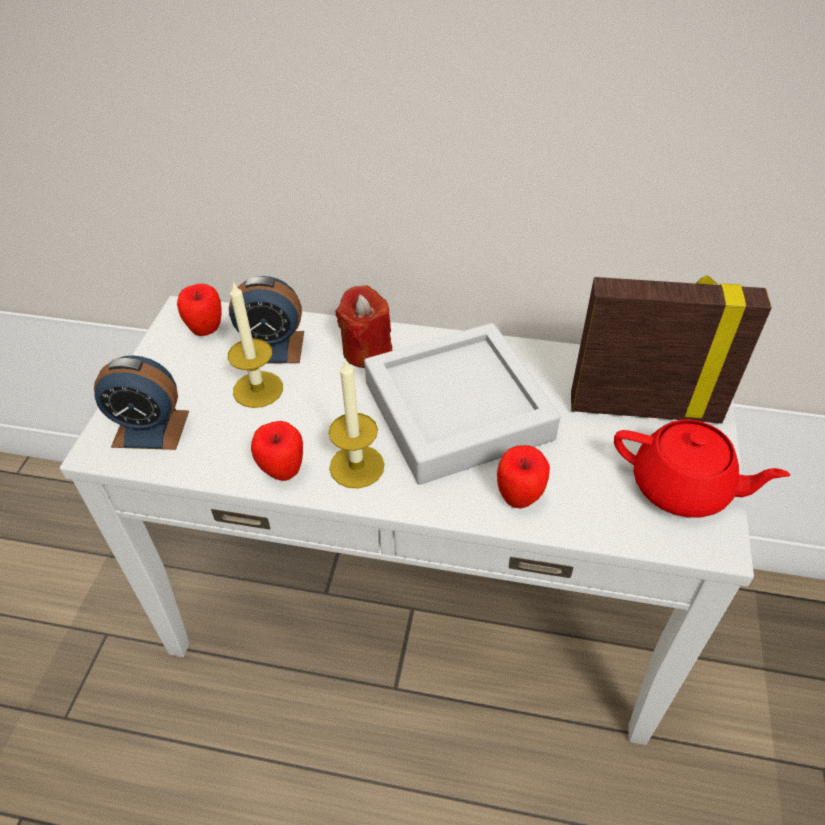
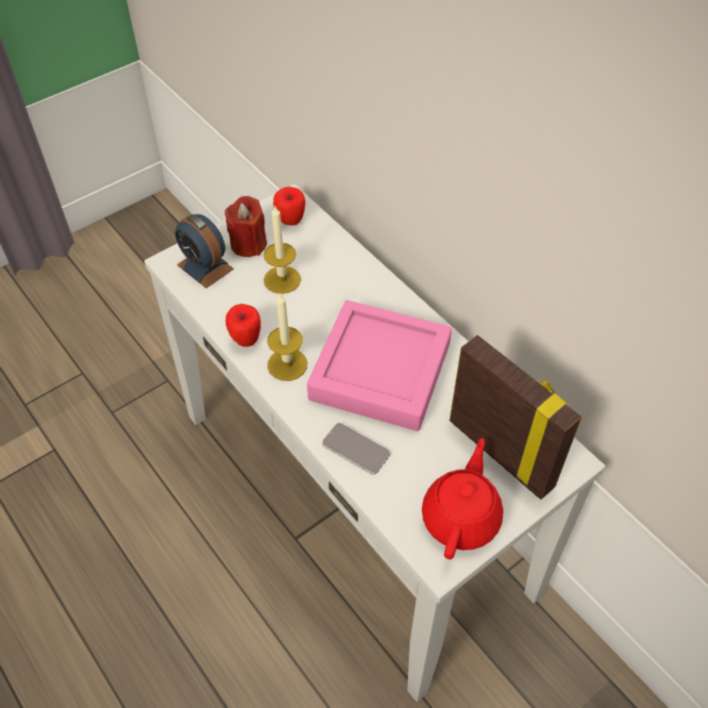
camera: 40 degrees right, 5 degrees up
alarm clock [229,276,304,364] -> none
red candle [336,285,392,368] -> red candle moved to [225,196,267,257]
grey tray [364,323,560,485] -> pink tray [307,300,452,431]
apple [497,445,550,509] -> phone [322,422,390,475]
red teapot [614,420,790,518] -> red teapot turned 135 degrees counterclockwise [422,438,503,560]

